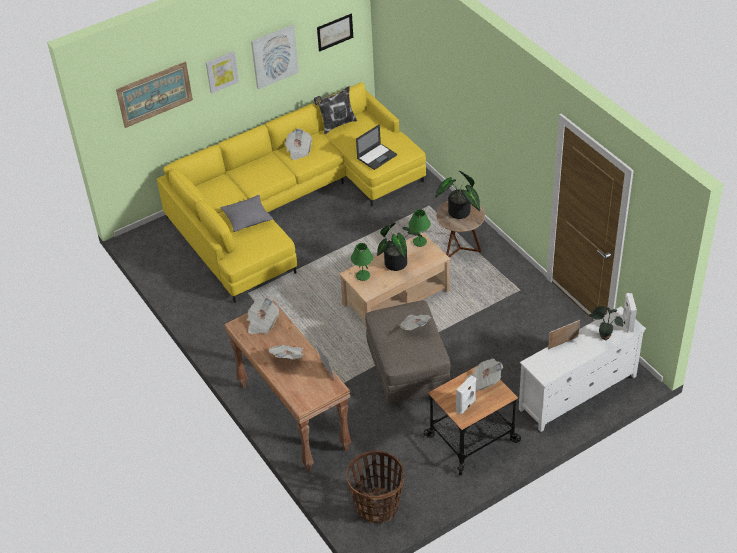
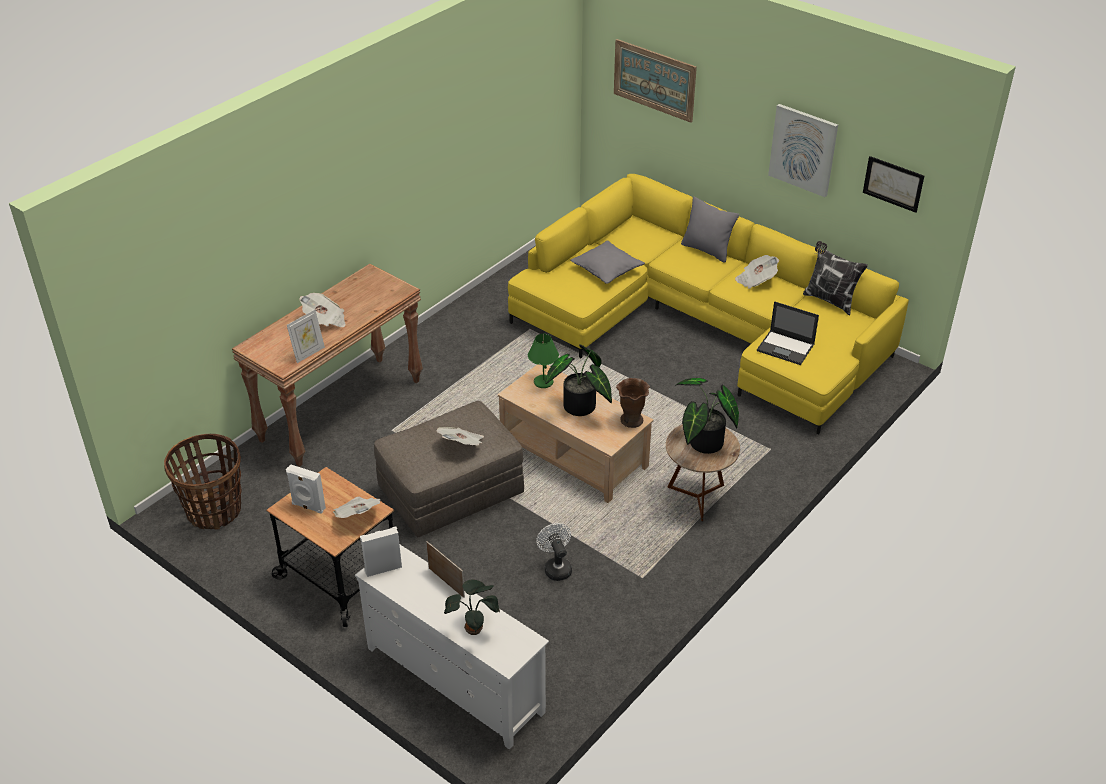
camera: 70 degrees right, 5 degrees down
picture [206,51,239,93] -> none
newspaper [247,297,279,334] -> none
green table lamp [409,209,431,247] -> brown vase [616,378,650,428]
white speaker [623,293,637,333] -> white speaker moved to [360,527,402,577]
none -> white fan [536,523,572,581]
none -> grey pillow [681,197,739,262]

